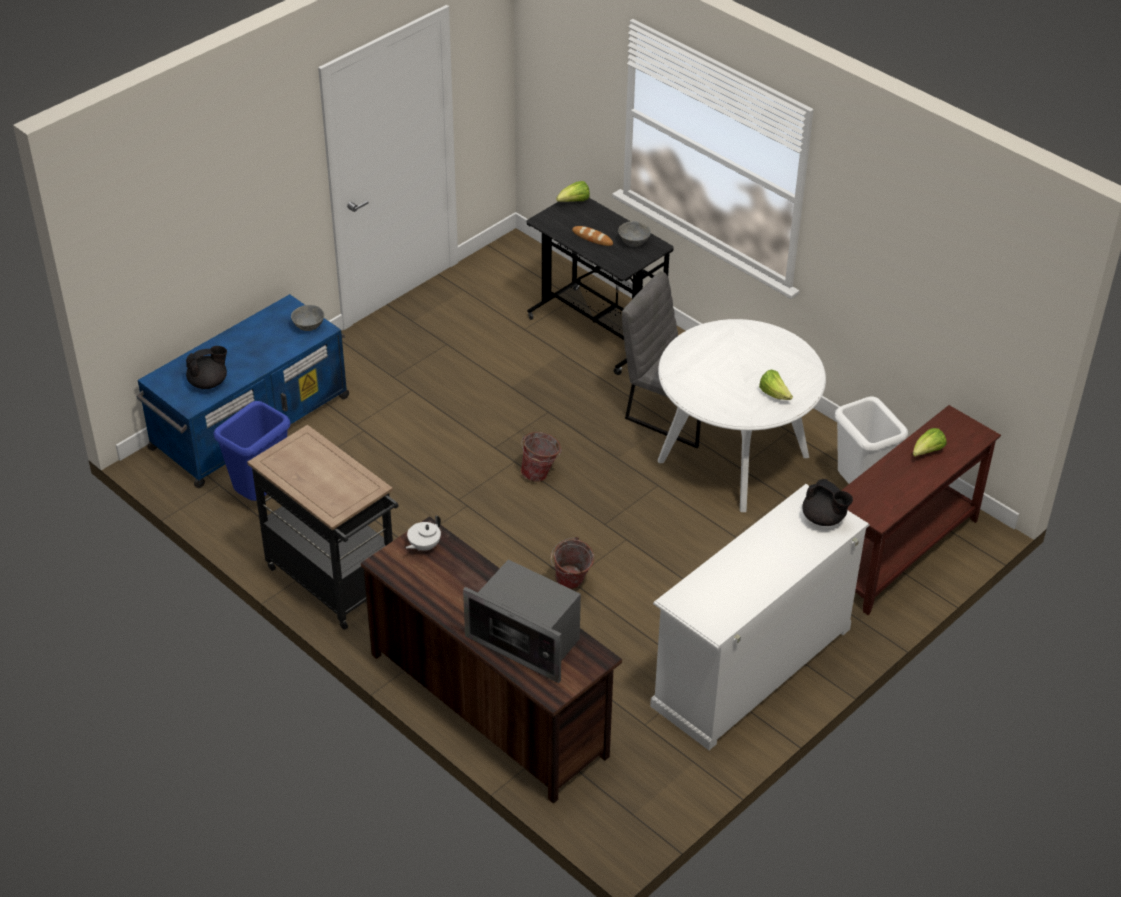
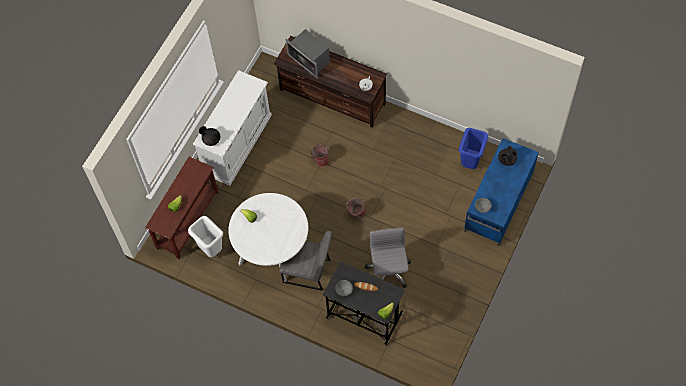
camera: 165 degrees right, 20 degrees up
black cart [247,425,399,630] -> none
microwave [463,559,581,683] -> microwave turned 150 degrees counterclockwise [286,29,330,79]
none -> grey office chair [365,228,411,288]

